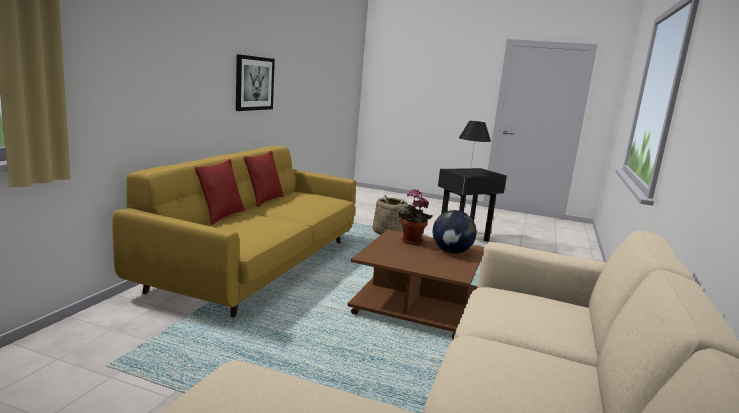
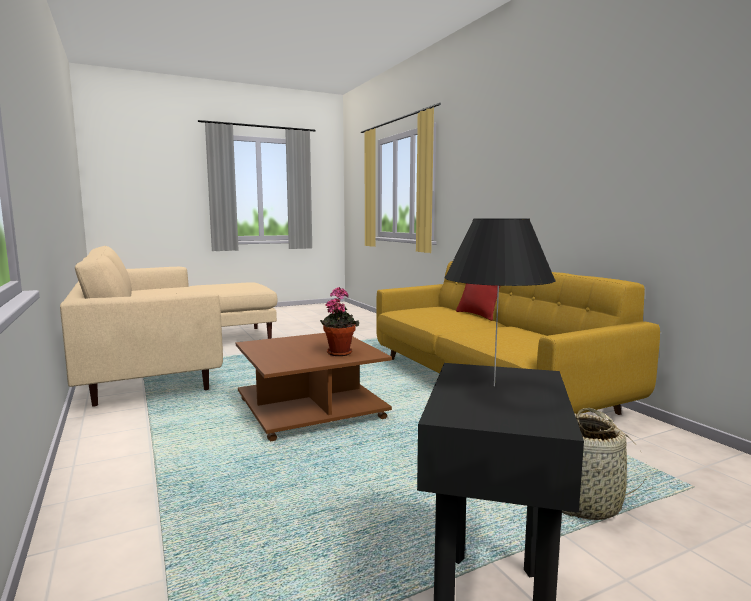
camera: 135 degrees right, 5 degrees down
picture [236,54,275,111] -> none
red pillow [244,151,284,207] -> none
globe [433,210,477,254] -> none

